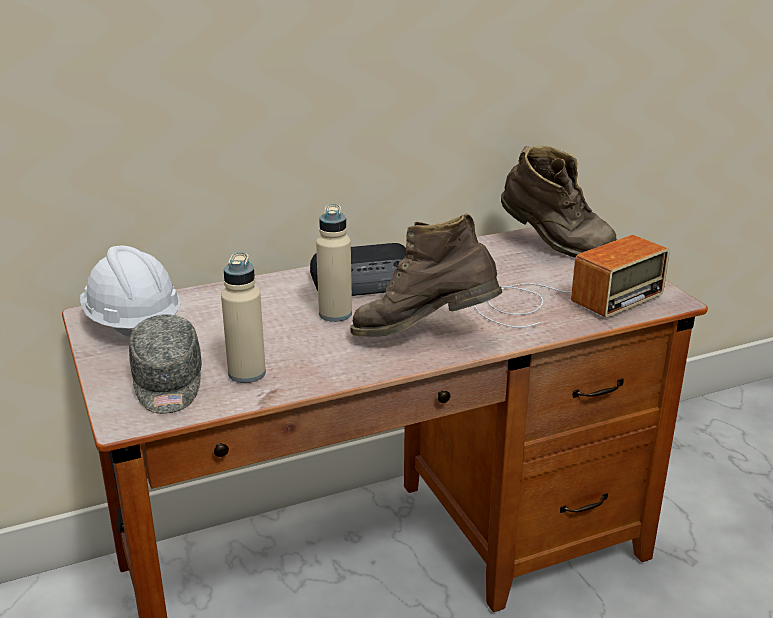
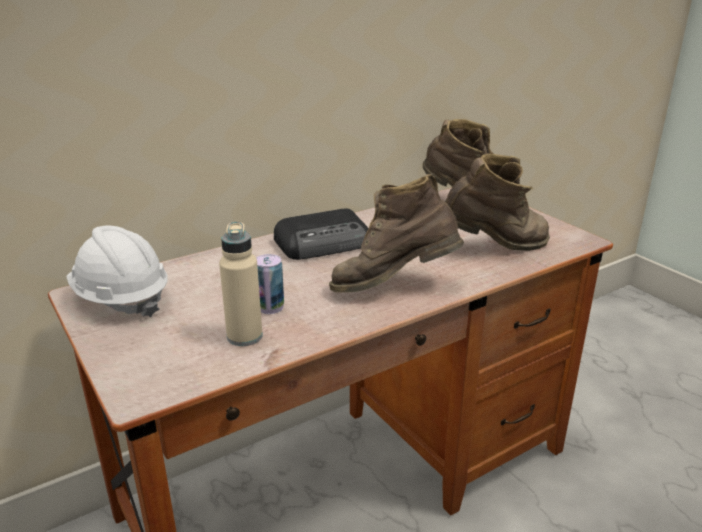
camera: 10 degrees left, 0 degrees up
grey cap [129,314,202,414] -> none
beige bottle [316,204,352,322] -> none
radio [475,235,670,328] -> brown boot [445,153,550,251]
none -> can [256,254,284,314]

